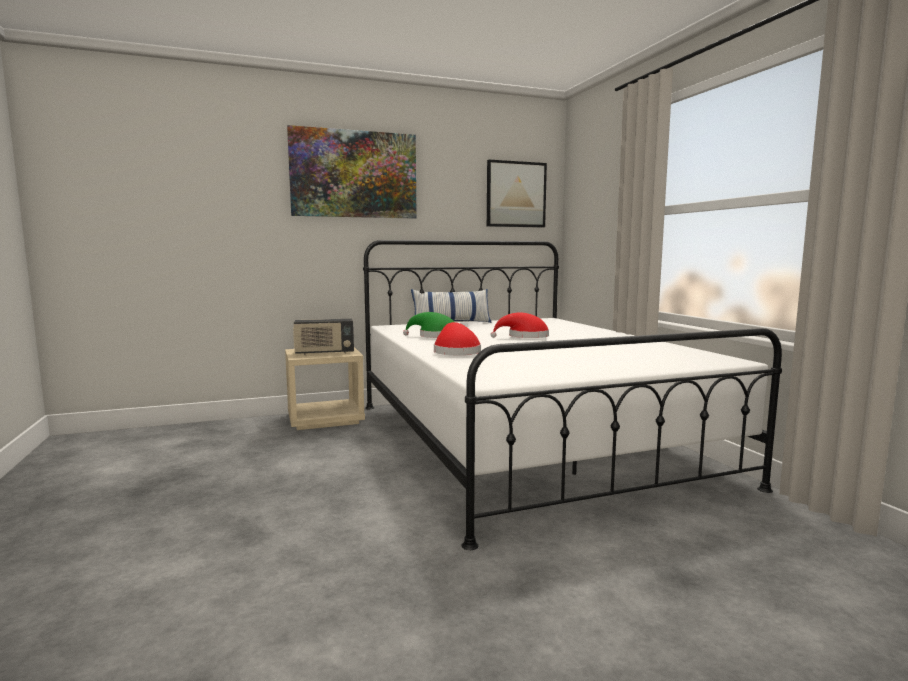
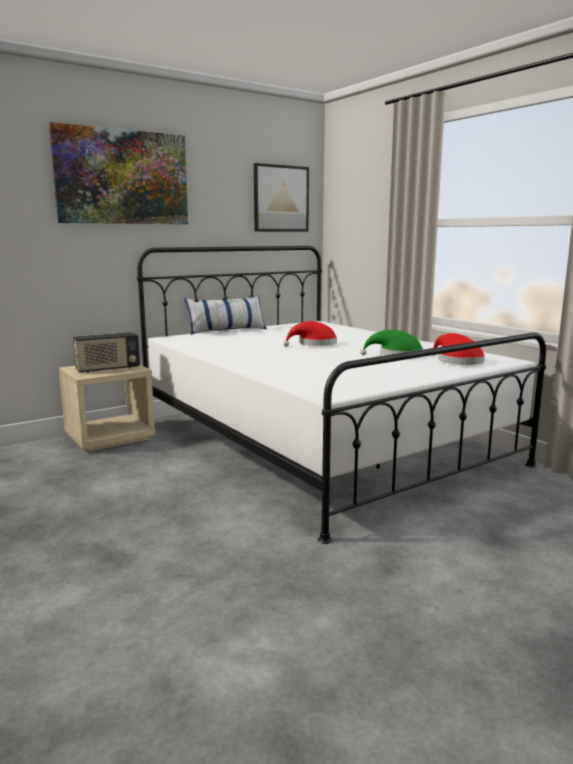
camera: 15 degrees left, 5 degrees up
green hat [403,312,454,338] -> green hat moved to [360,330,423,355]
red hat [434,322,481,355] -> red hat moved to [433,333,485,365]

